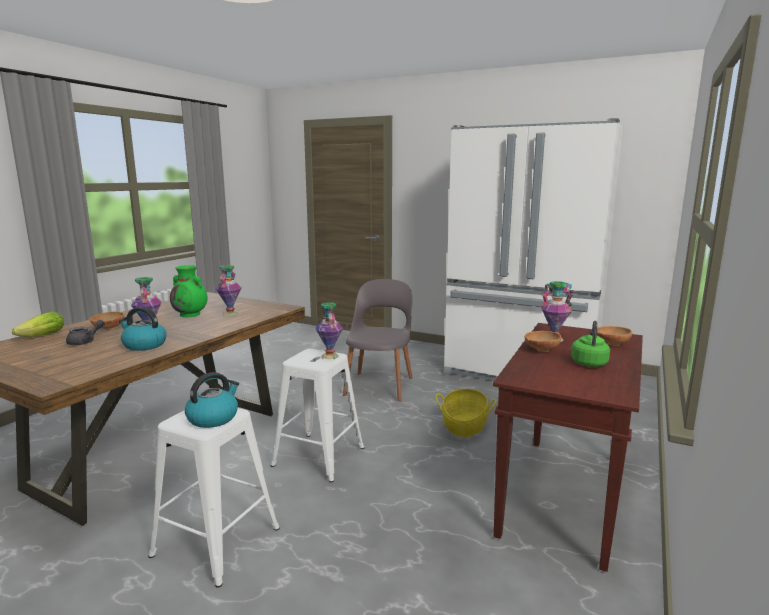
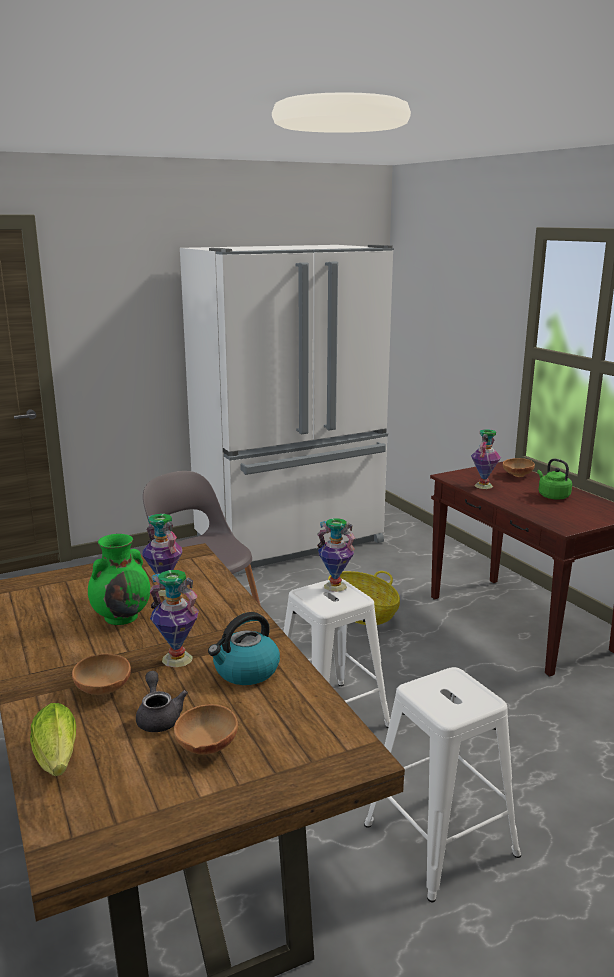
camera: 55 degrees left, 5 degrees up
kettle [185,372,239,428] -> none
brown bowl [525,331,561,352] -> brown bowl moved to [174,704,238,755]

